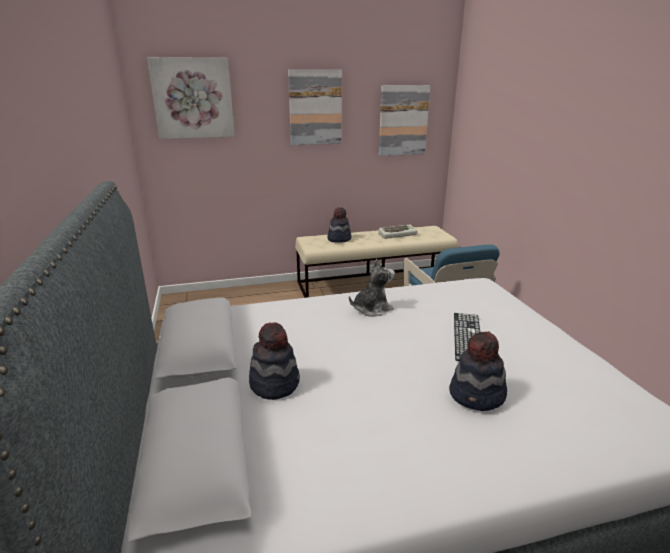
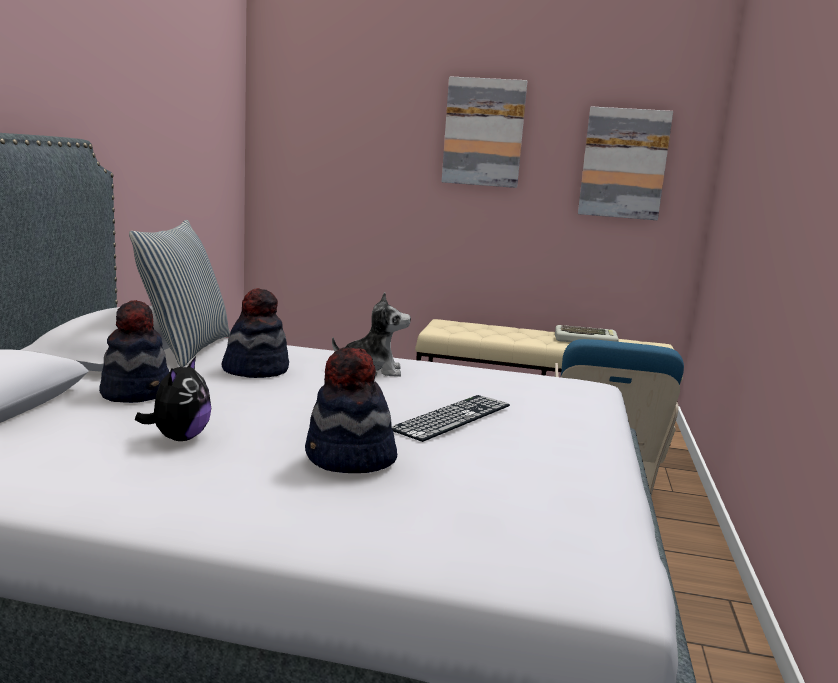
camera: 25 degrees right, 10 degrees down
picture [147,57,235,139] -> none
hat [327,208,351,243] -> hat moved to [222,288,289,378]
none -> pillow [129,220,230,367]
none -> plush toy [135,357,211,441]

